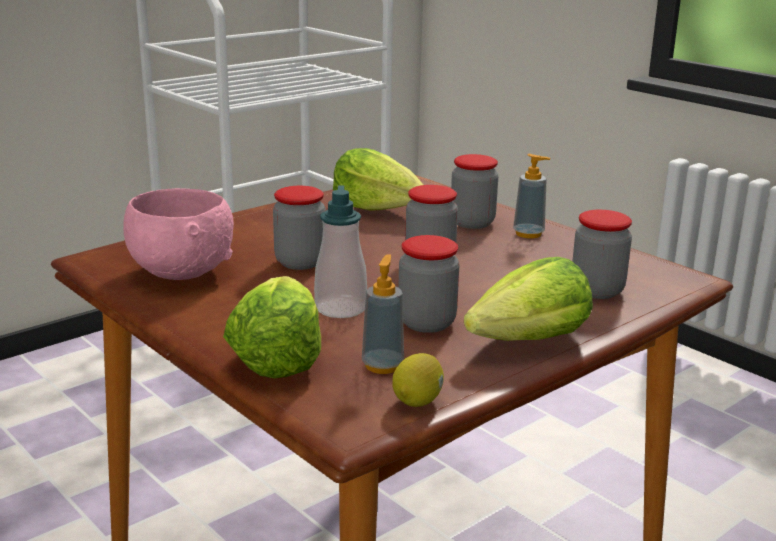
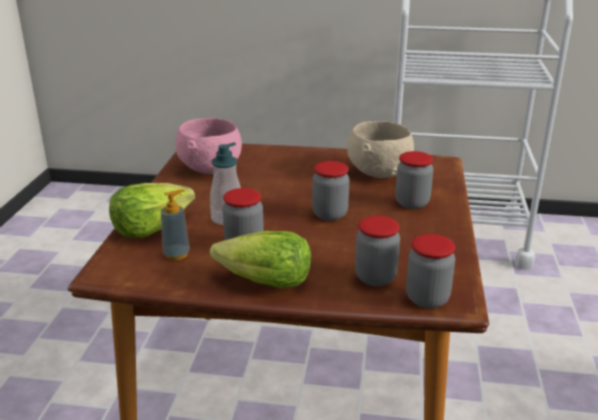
camera: 50 degrees right, 5 degrees up
jar [273,186,326,270] -> jar moved to [406,234,455,309]
lettuce [333,148,423,211] -> beige bowl [347,121,414,178]
lemon [392,353,444,407] -> none
soap dispenser [513,154,551,238] -> none

